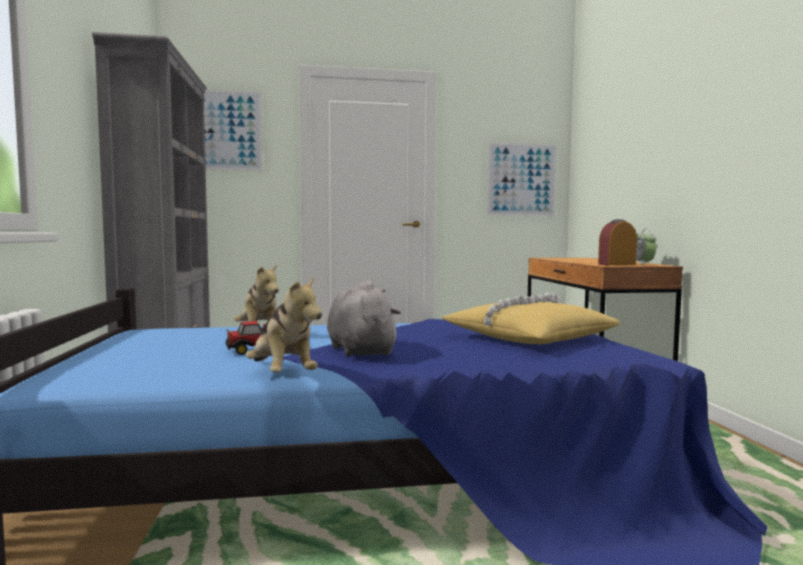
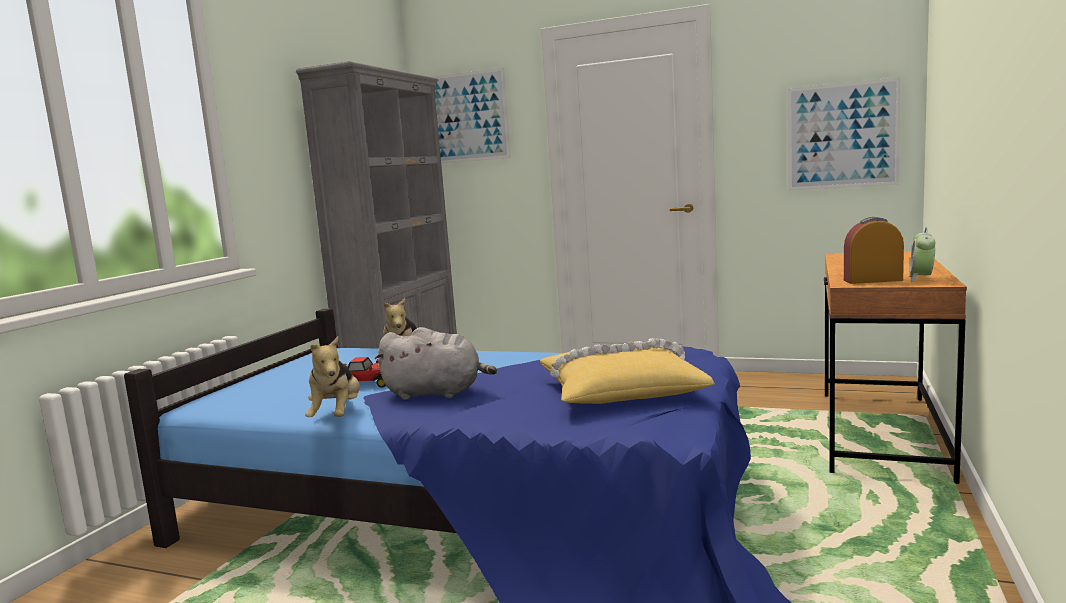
camera: 30 degrees right, 5 degrees up
grey plush toy [327,280,401,357] -> grey plush toy turned 90 degrees clockwise [375,327,497,400]

